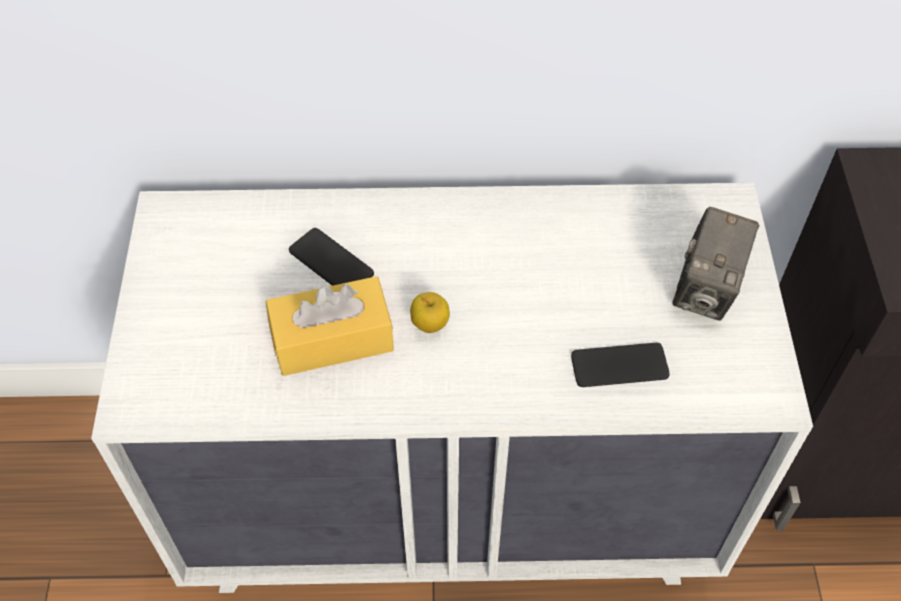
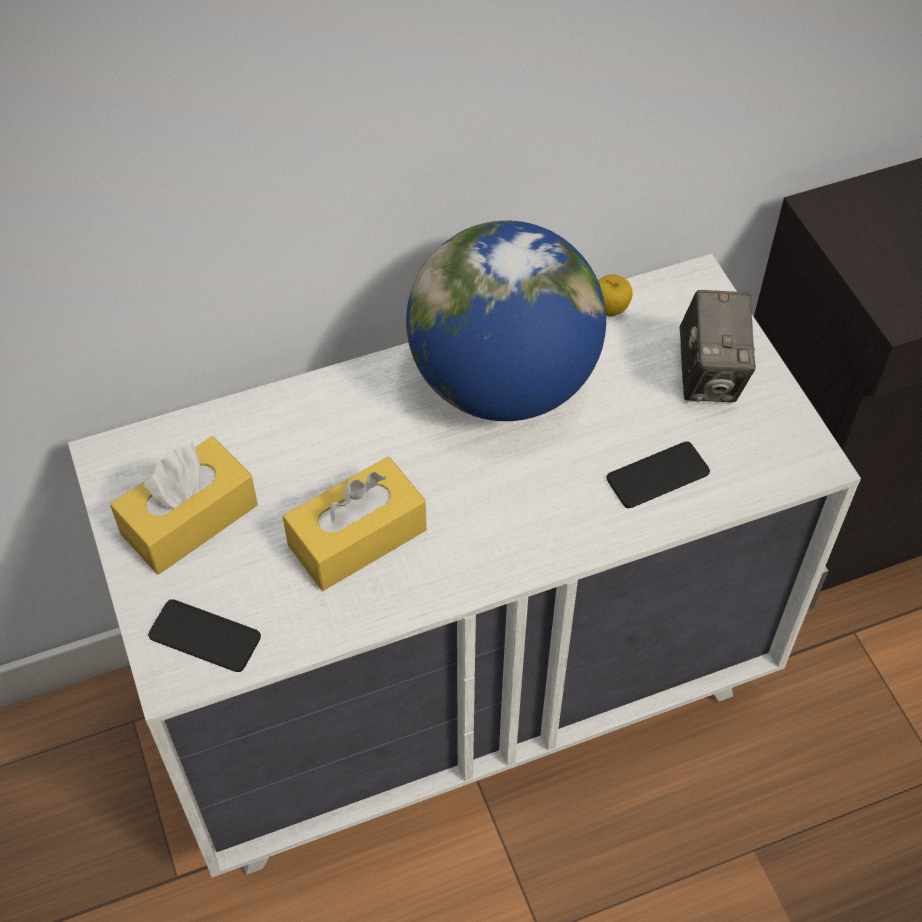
camera: 20 degrees left, 0 degrees up
phone [289,228,374,286] -> phone moved to [148,599,261,672]
apple [410,292,450,333] -> apple moved to [598,274,633,317]
none -> yellow tissue box [110,436,258,575]
none -> globe [406,220,606,421]

